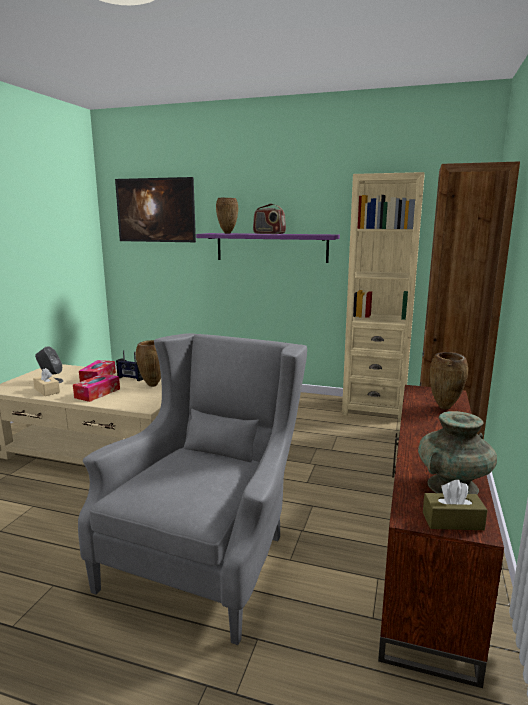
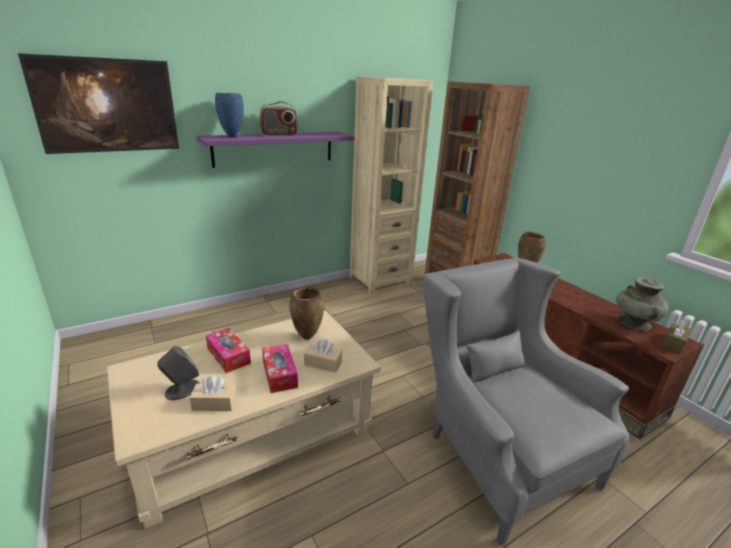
camera: 50 degrees left, 10 degrees up
radio [116,350,143,381] -> none
brown vase [216,198,238,233] -> blue vase [215,93,244,137]
none -> beige tissue box [304,339,342,373]

